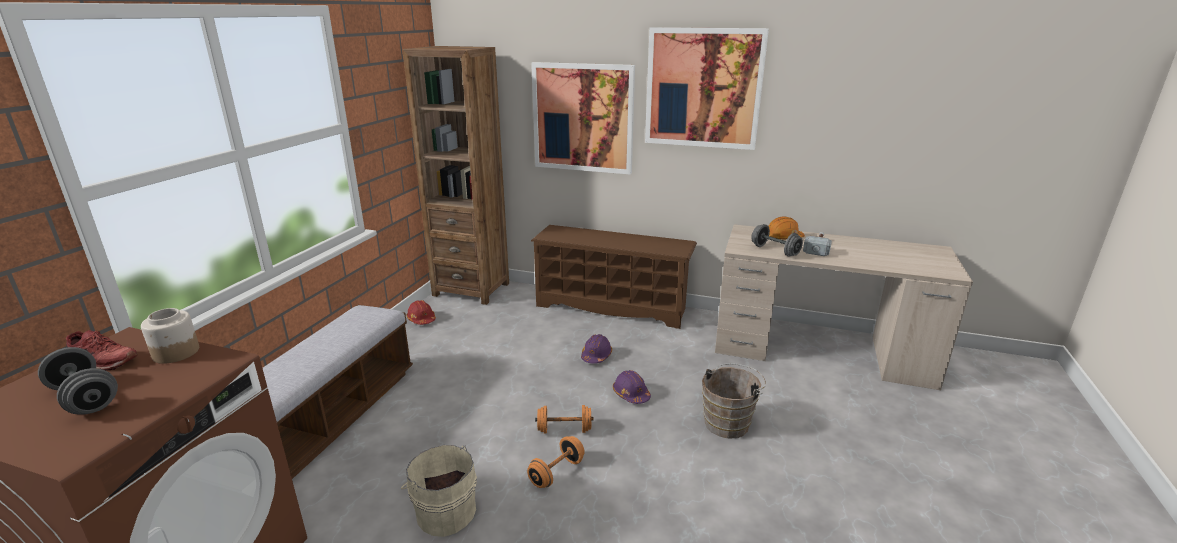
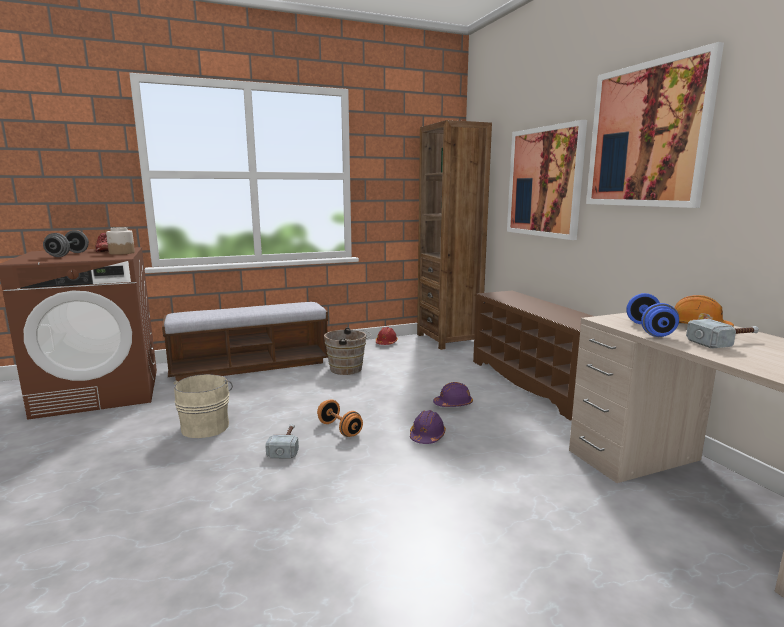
camera: 50 degrees right, 10 degrees down
orange dumbbell [527,436,585,488] -> hammer [265,424,299,459]
brown bucket [702,363,766,438] -> brown bucket moved to [324,327,371,375]
grey dumbbell [751,224,803,257] -> blue dumbbell [626,293,679,337]

